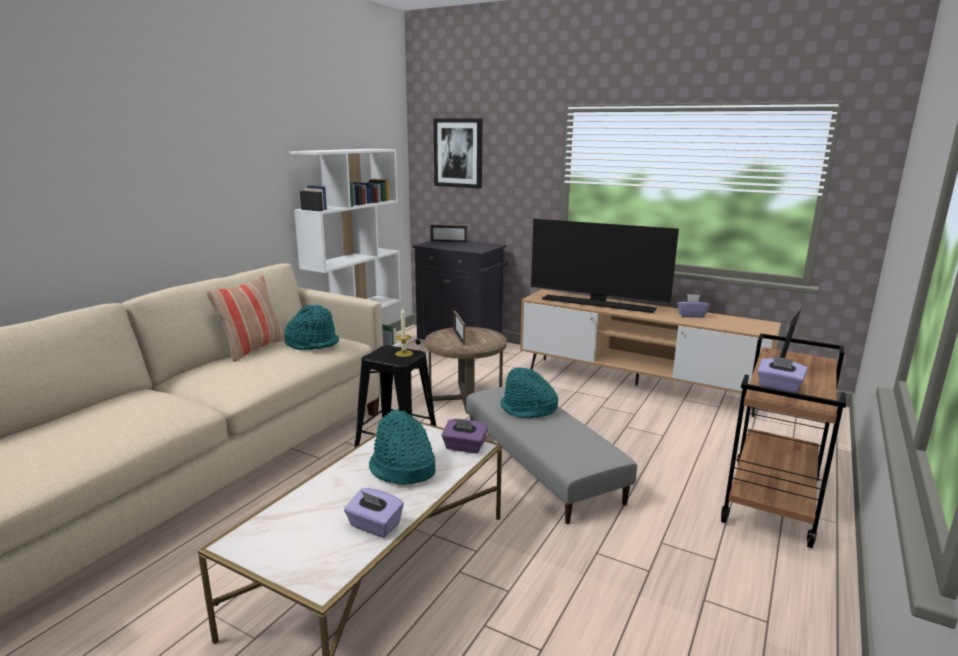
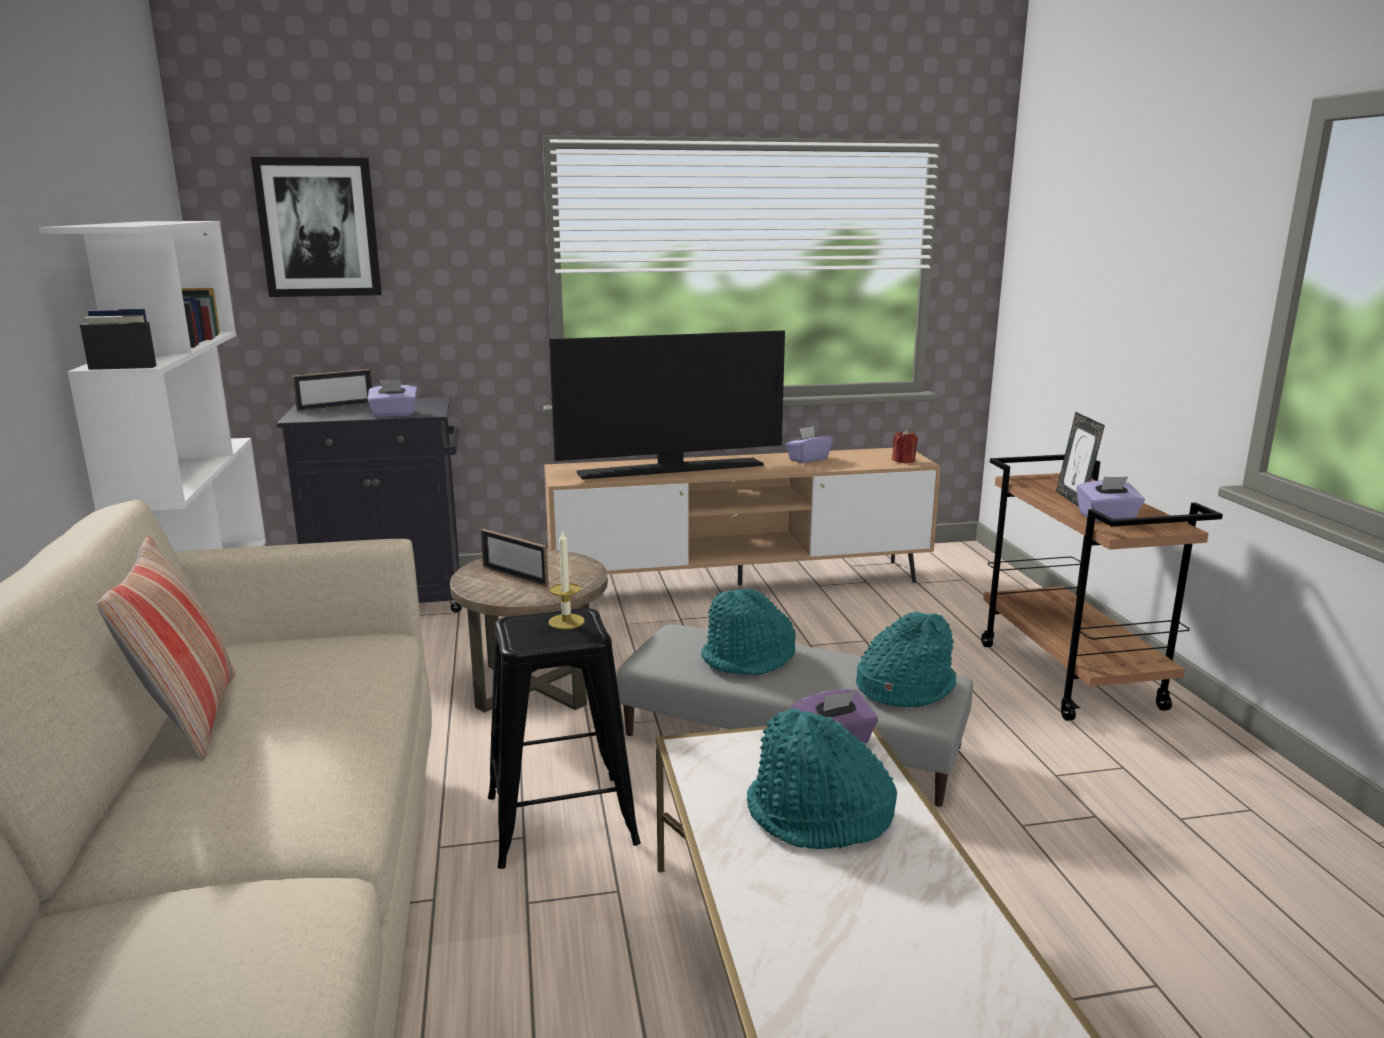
camera: 40 degrees left, 0 degrees up
turquoise hat [284,305,339,350] -> turquoise hat moved to [856,611,956,707]
purple tissue box [344,488,404,538] -> purple tissue box moved to [367,379,417,417]
none -> red candle [892,429,918,463]

